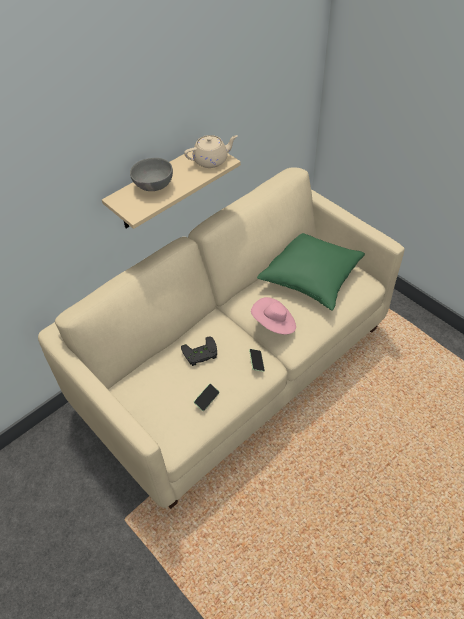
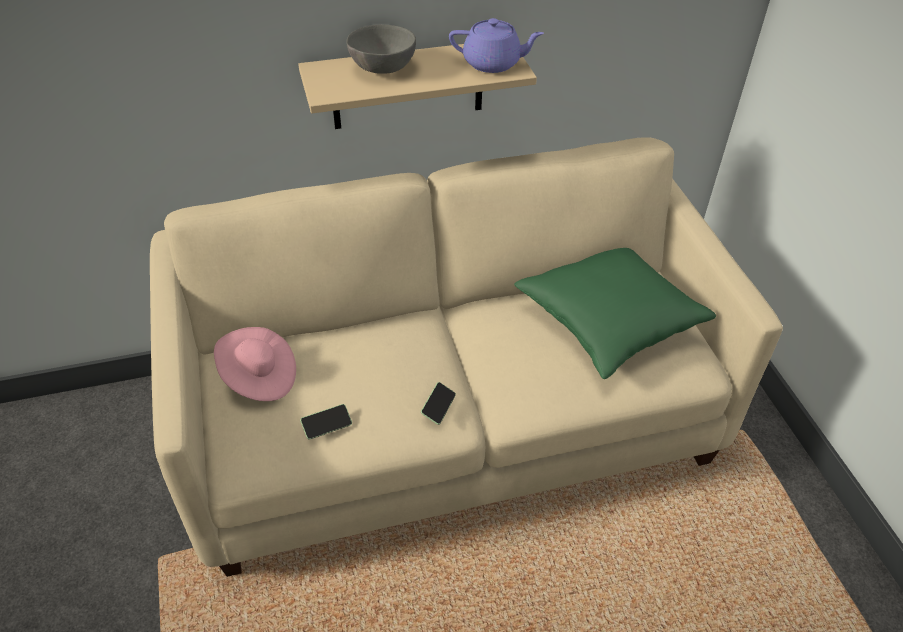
camera: 25 degrees right, 5 degrees down
black game controller [181,336,217,366] -> none
beige teapot [184,135,238,168] -> purple teapot [449,18,544,73]
pink hat [251,297,296,334] -> pink hat moved to [214,327,296,401]

